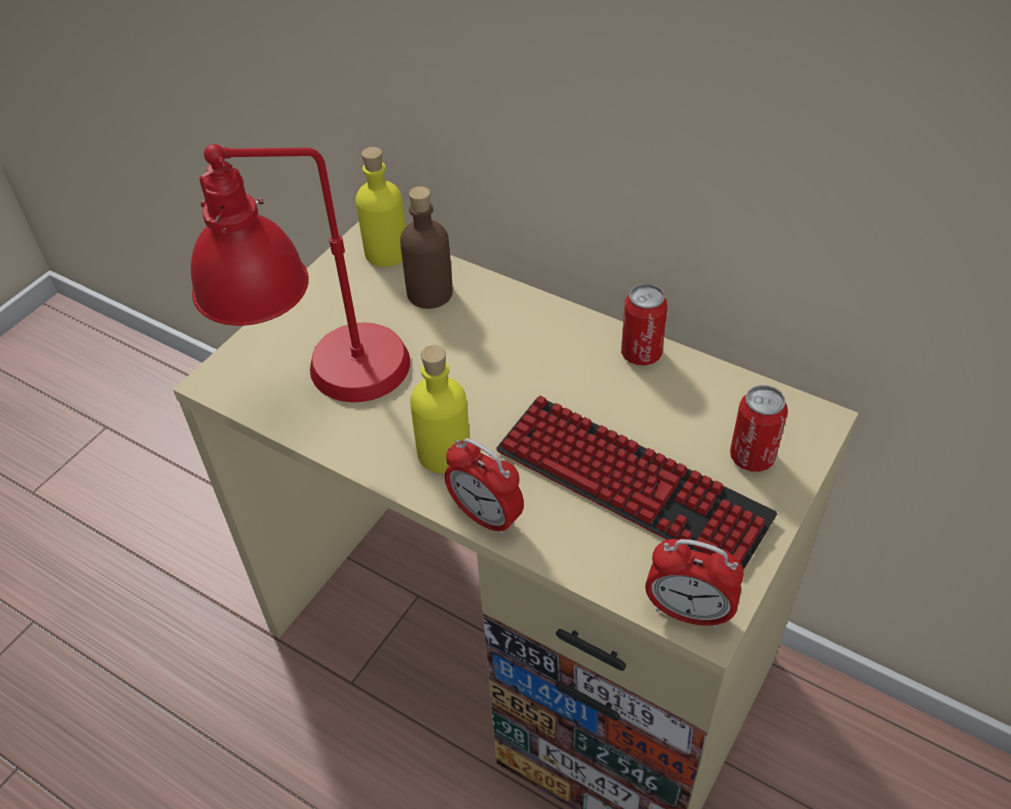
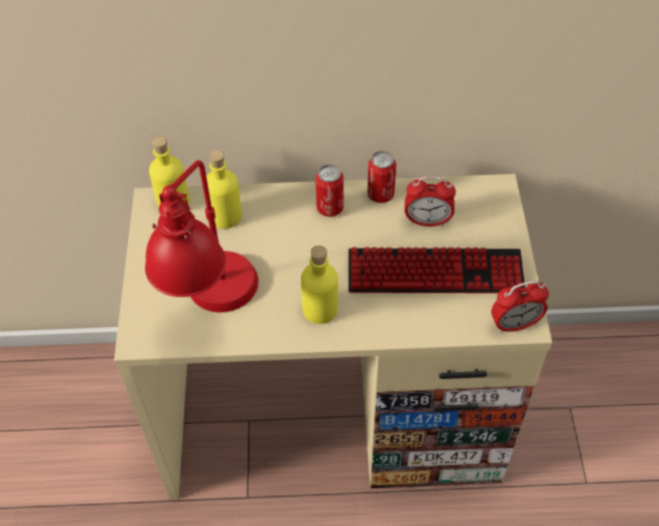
camera: 35 degrees left, 5 degrees up
brown bottle [400,186,453,309] -> yellow bottle [206,150,242,229]
alarm clock [445,438,524,536] -> alarm clock moved to [404,176,456,227]
can [730,385,788,472] -> can moved to [315,164,344,217]

